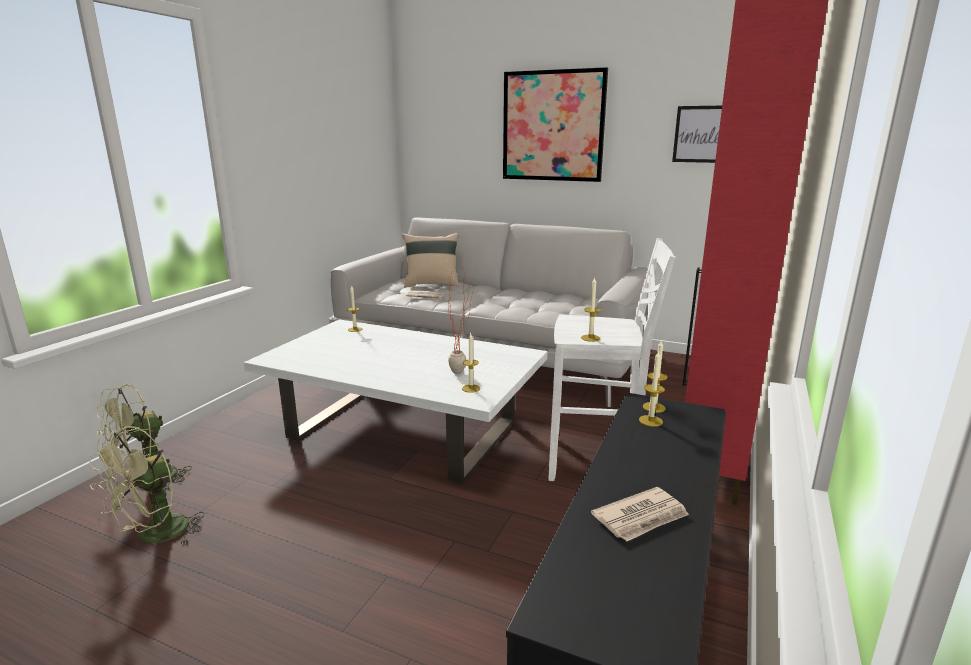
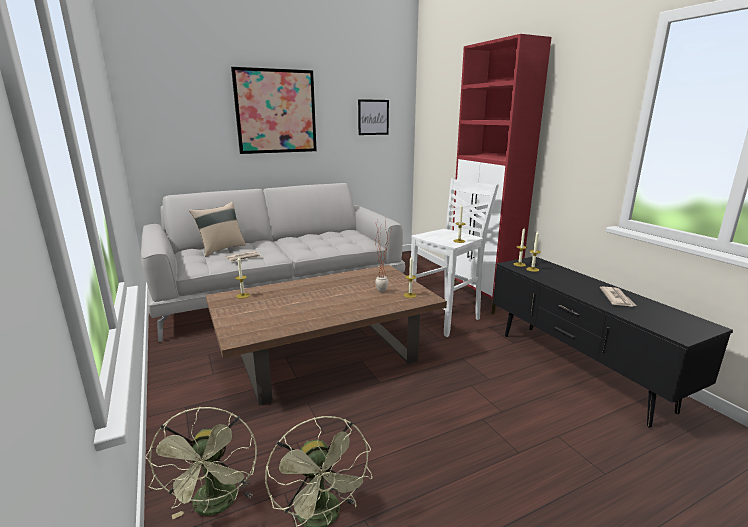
camera: 50 degrees left, 0 degrees up
white coffee table [244,319,547,484] -> brown coffee table [206,265,447,406]

